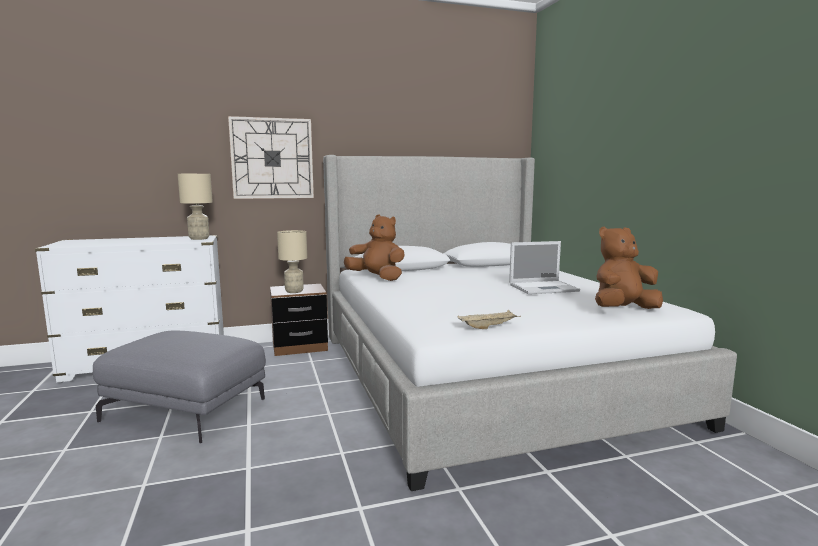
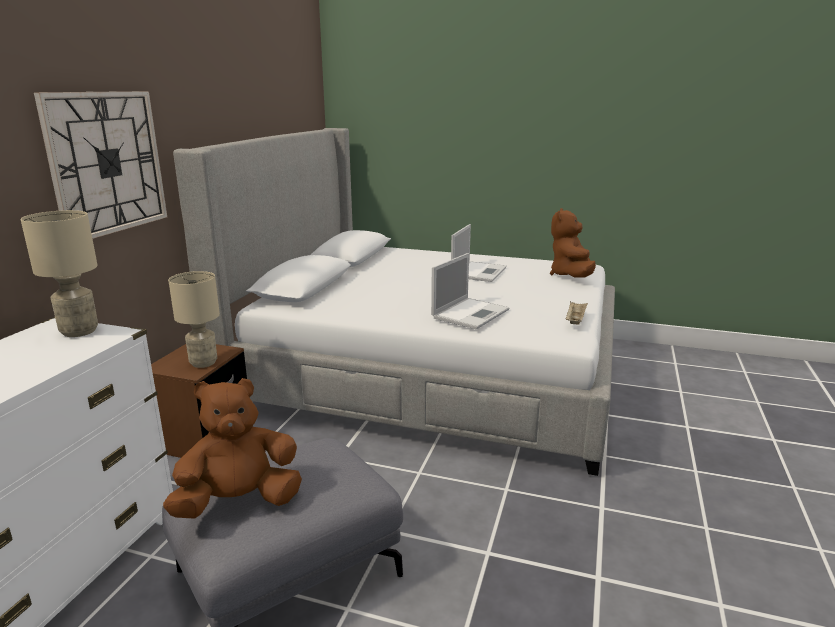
camera: 55 degrees left, 10 degrees up
brown plush toy [344,214,405,281] -> brown plush toy moved to [163,378,302,519]
none -> laptop [431,253,509,329]

